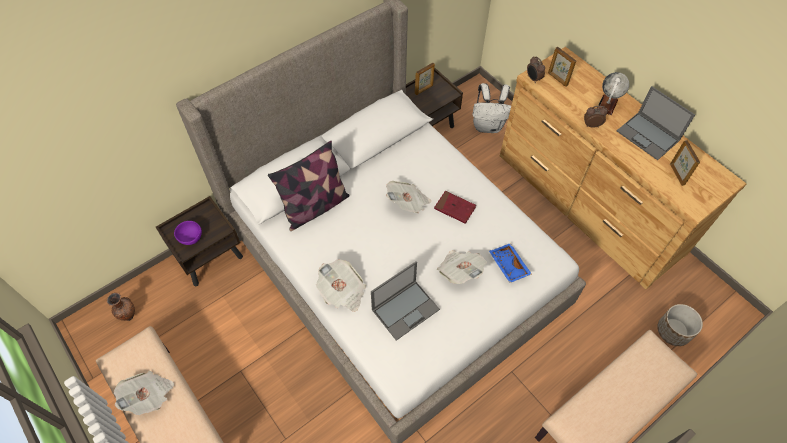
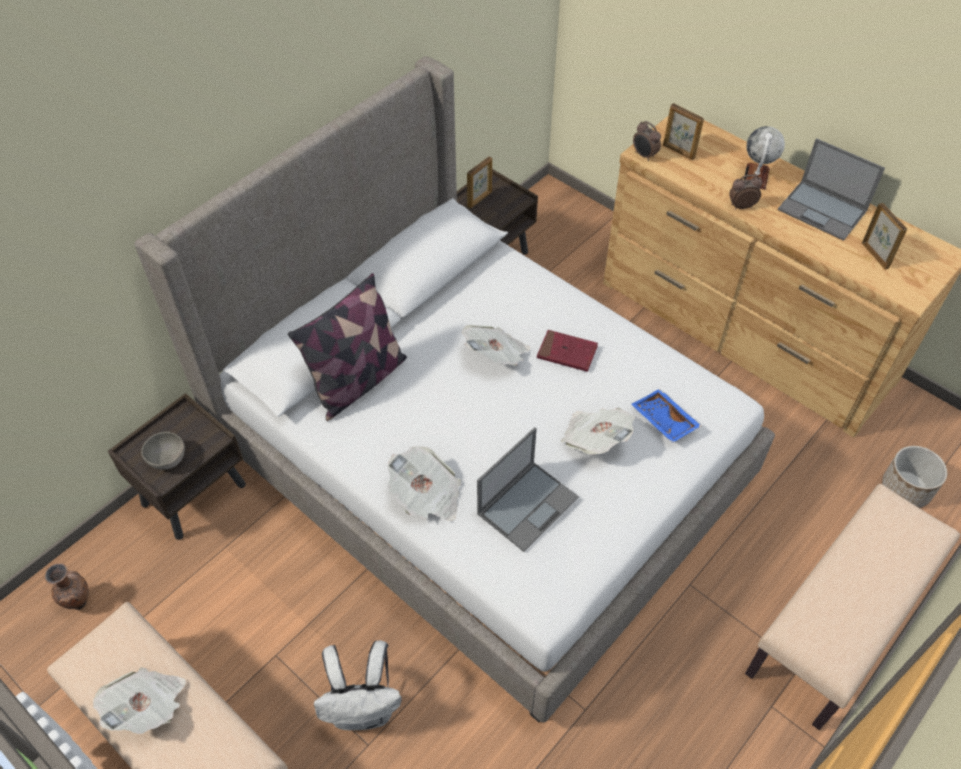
camera: 10 degrees left, 5 degrees down
purple bowl [174,221,202,245] -> grey bowl [141,432,185,470]
white backpack [472,83,511,133] -> white backpack moved to [314,640,402,730]

